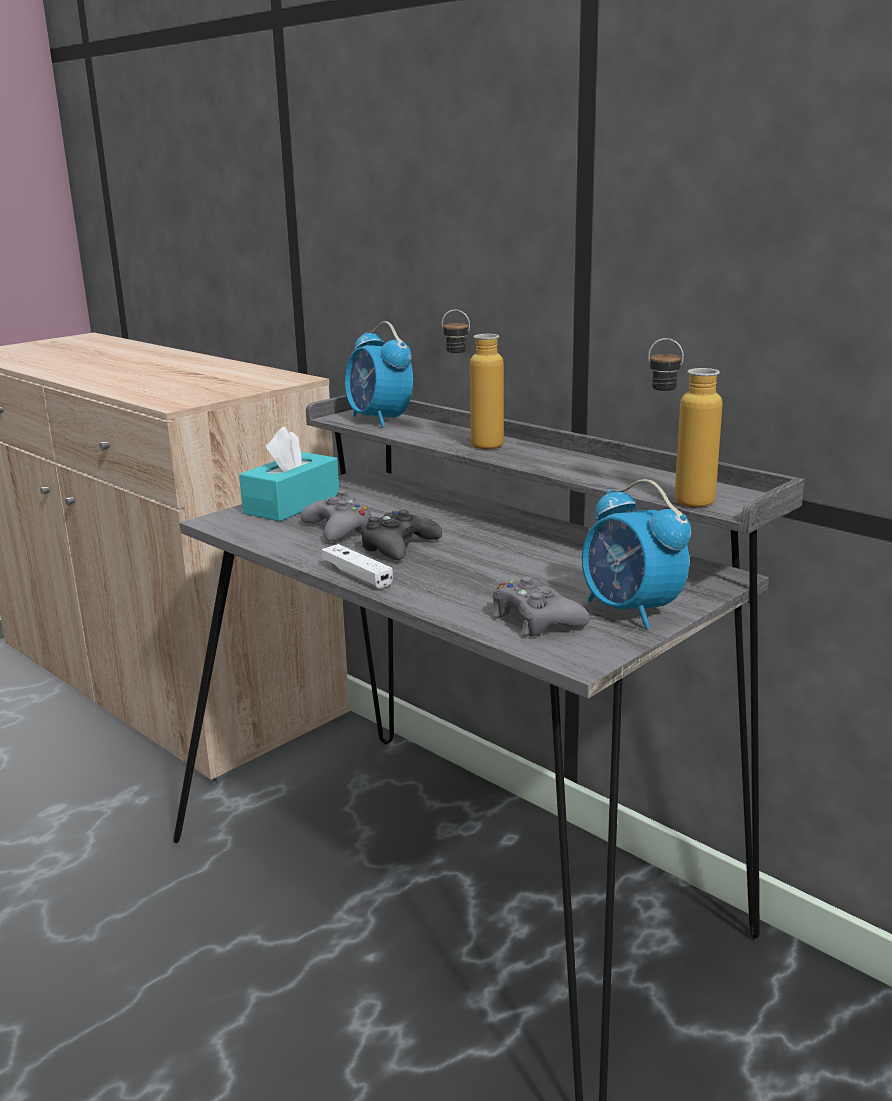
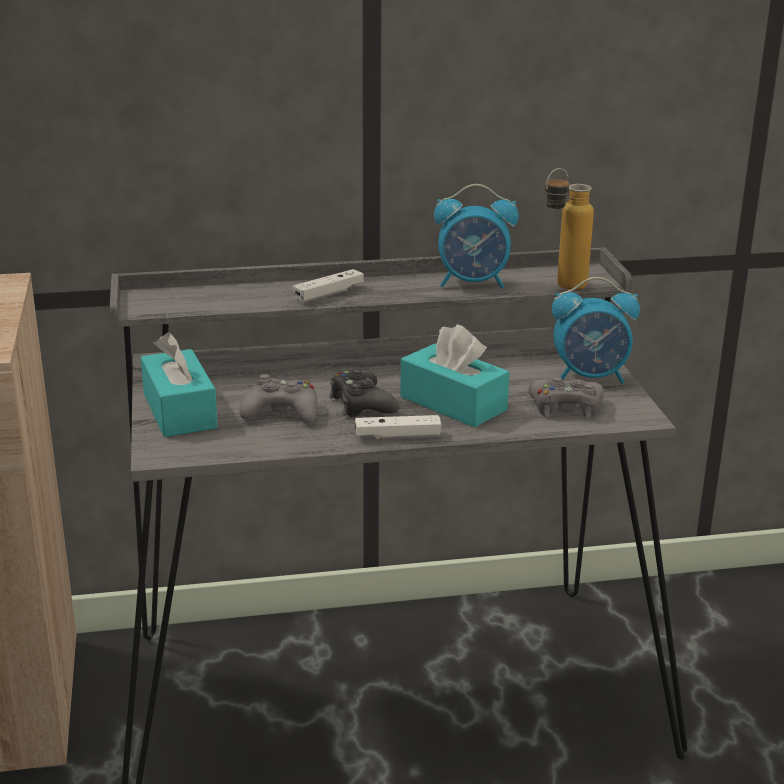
camera: 55 degrees left, 5 degrees up
alarm clock [345,321,413,428] -> alarm clock moved to [434,184,519,289]
bottle [442,310,504,449] -> white game controller [293,269,364,303]
none -> turquoise tissue box [400,324,510,428]

